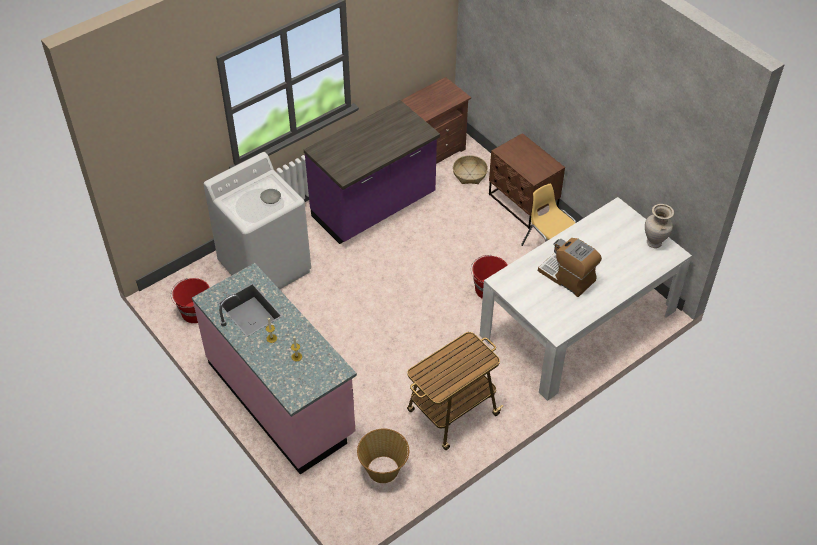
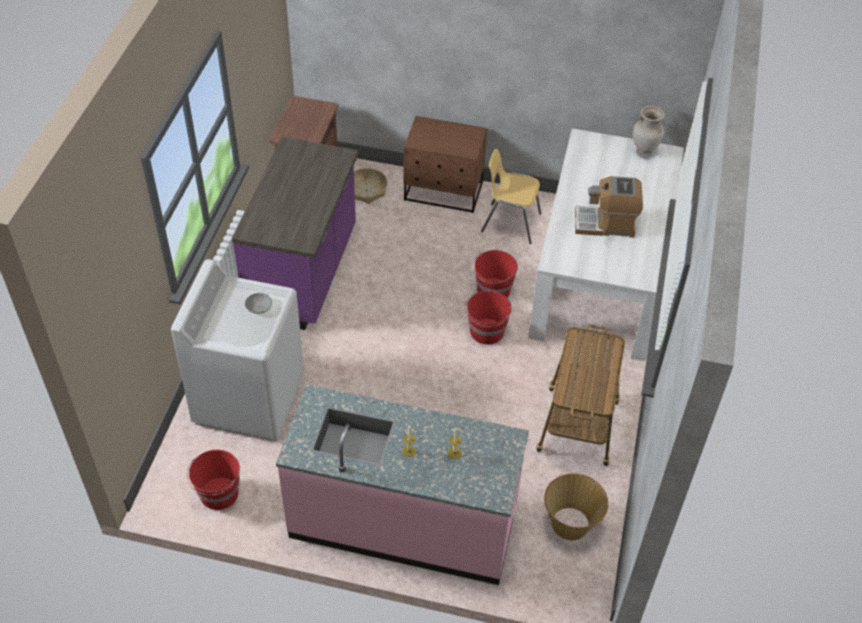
camera: 40 degrees left, 0 degrees up
none -> red bucket [465,290,512,345]

